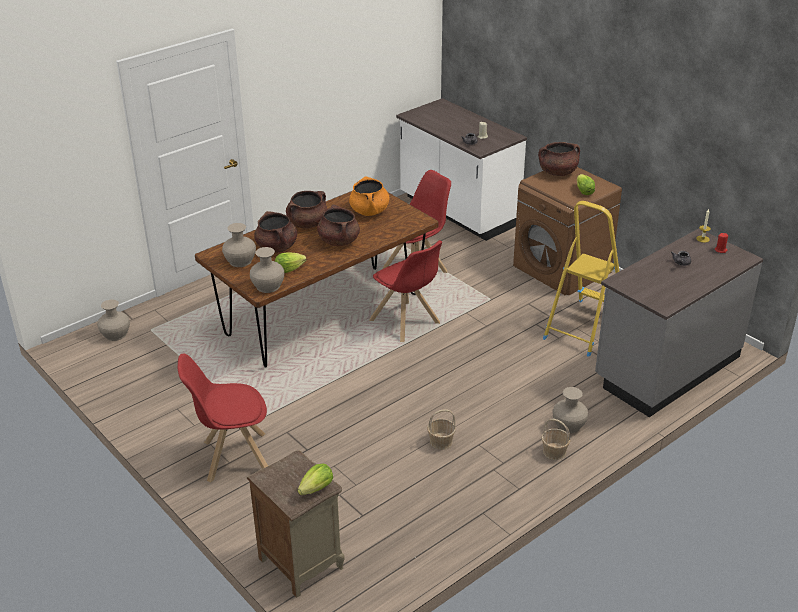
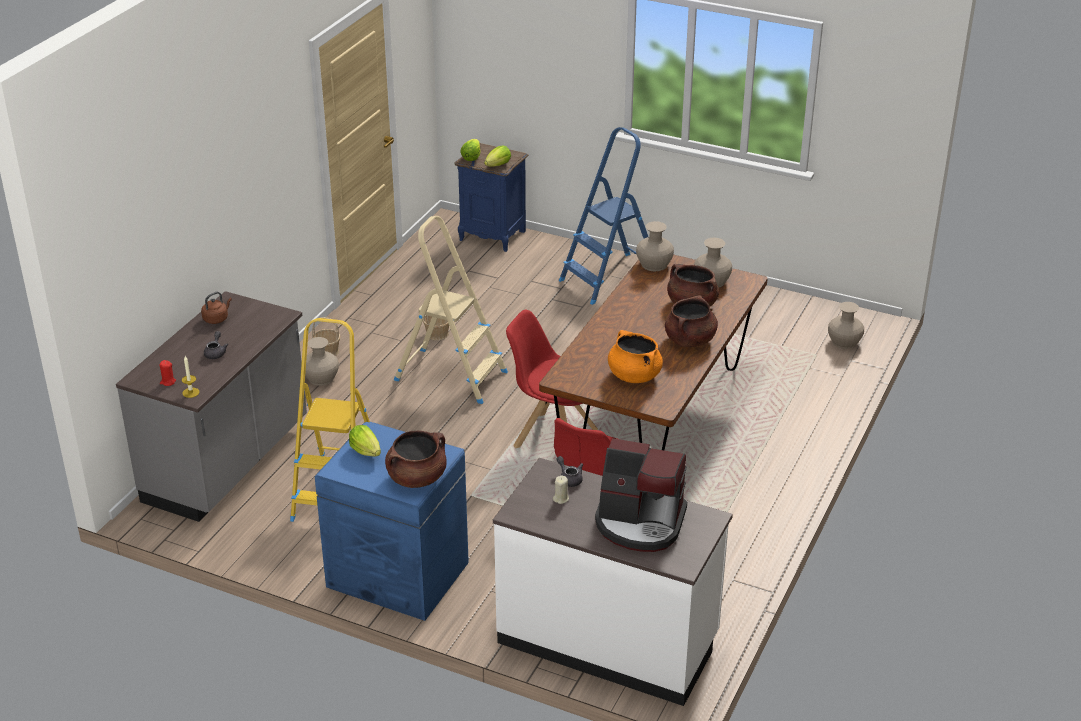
camera: 155 degrees right, 0 degrees up
red chair [178,354,268,482] -> blue step ladder [559,127,648,305]
beige nightstand [247,450,345,598] -> blue nightstand [454,143,528,252]
lettuce [275,252,306,273] -> lettuce moved to [484,146,511,167]
brown cooking pot [317,205,360,246] -> none
brown washing machine [513,167,622,295] -> blue washing machine [315,422,469,621]
none -> brown kettle [201,292,232,324]
none -> beige step ladder [394,216,508,404]
none -> coffee machine [595,438,687,552]

